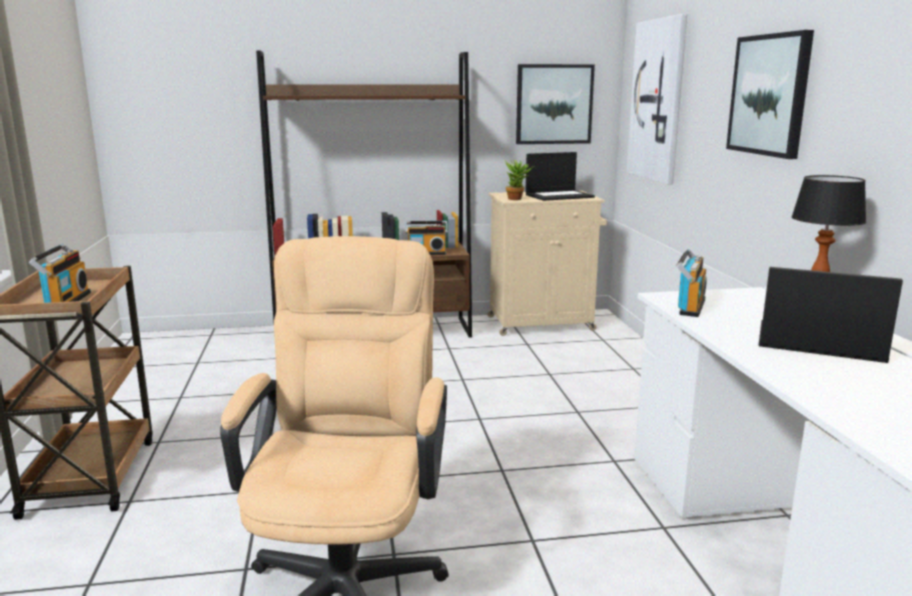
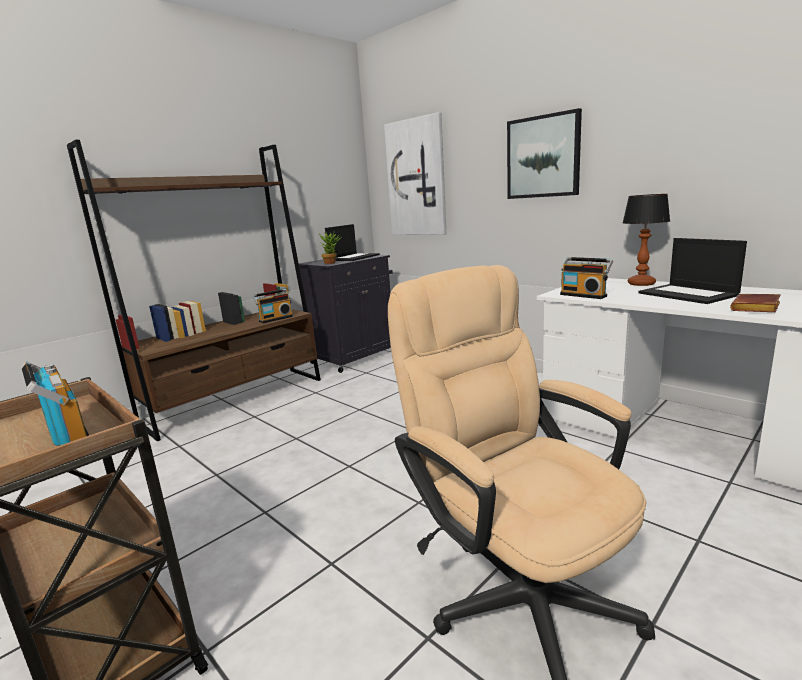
camera: 35 degrees left, 0 degrees up
beige cabinet [487,191,607,336] -> black cabinet [299,255,393,373]
picture [516,64,595,144] -> none
radio [676,249,707,317] -> radio turned 150 degrees clockwise [560,257,613,299]
laptop [759,267,903,363] -> laptop turned 105 degrees counterclockwise [638,238,747,304]
none -> brown book [730,294,781,312]

